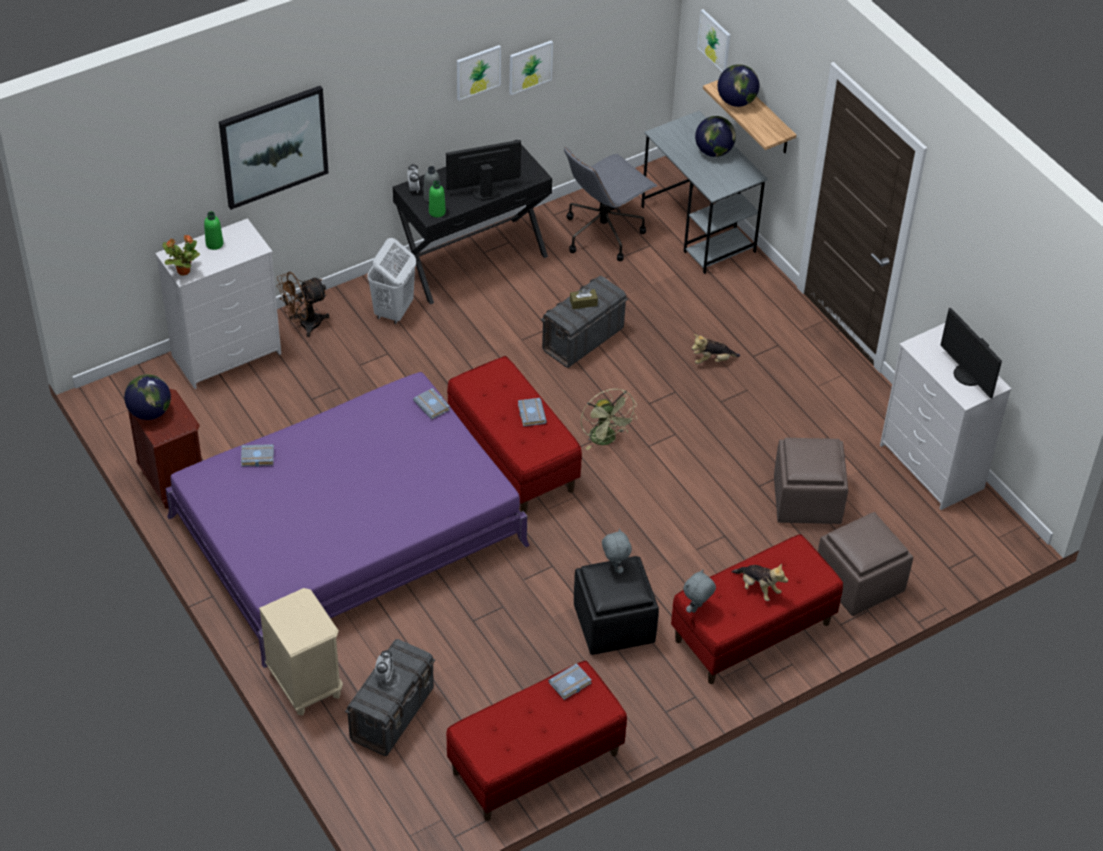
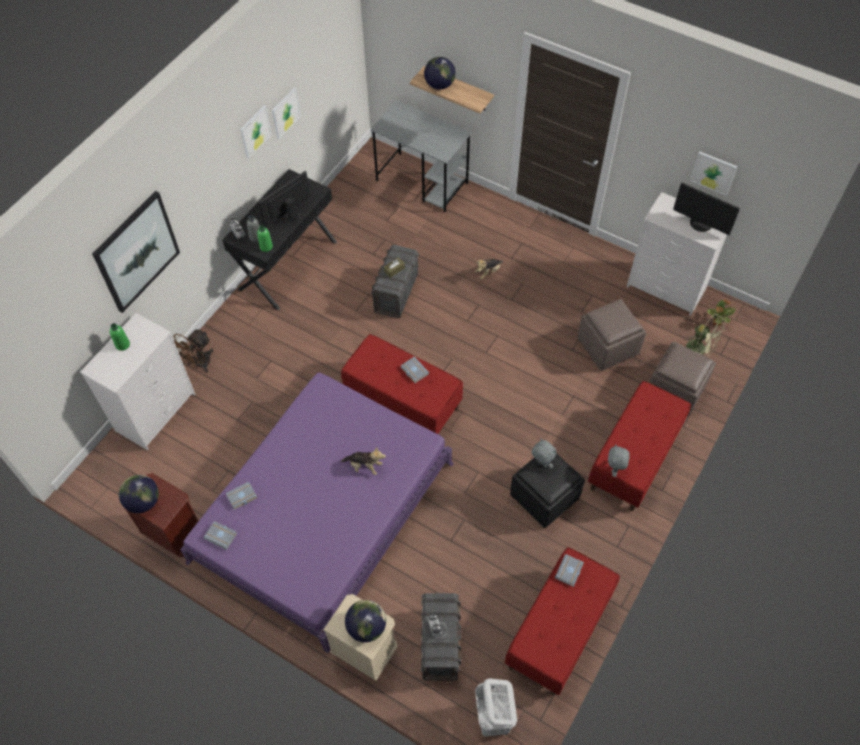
camera: 25 degrees left, 10 degrees up
potted plant [162,235,200,275] -> potted plant moved to [707,299,736,326]
white laundry basket [367,238,416,324] -> white laundry basket moved to [475,678,517,737]
grey book [413,388,450,420] -> grey book moved to [204,521,237,550]
grey office chair [564,147,657,261] -> none
green fan [581,389,637,450] -> green fan moved to [684,313,726,357]
globe [695,116,736,157] -> globe moved to [345,600,386,642]
picture [697,9,730,72] -> picture moved to [690,152,737,196]
plush toy [732,563,788,601] -> plush toy moved to [340,447,386,475]

